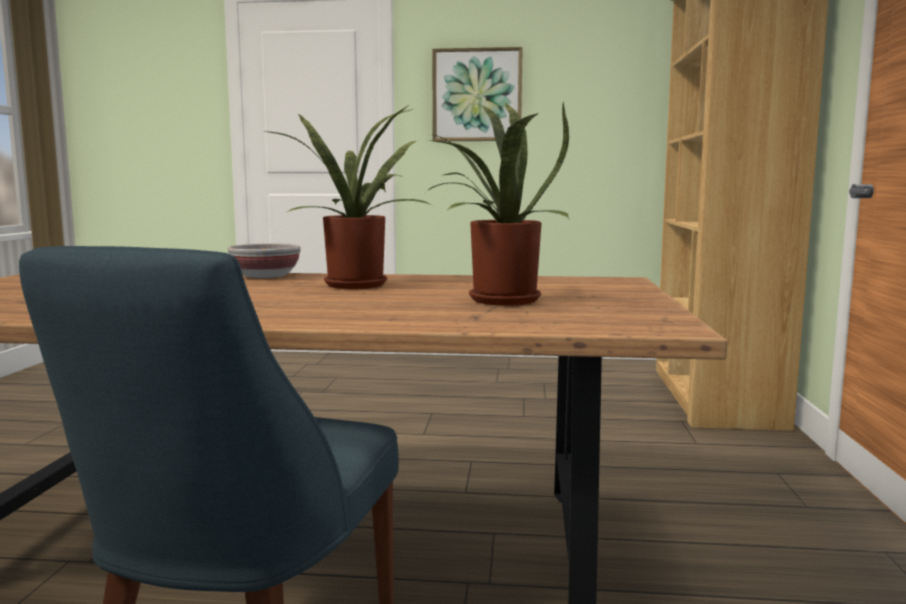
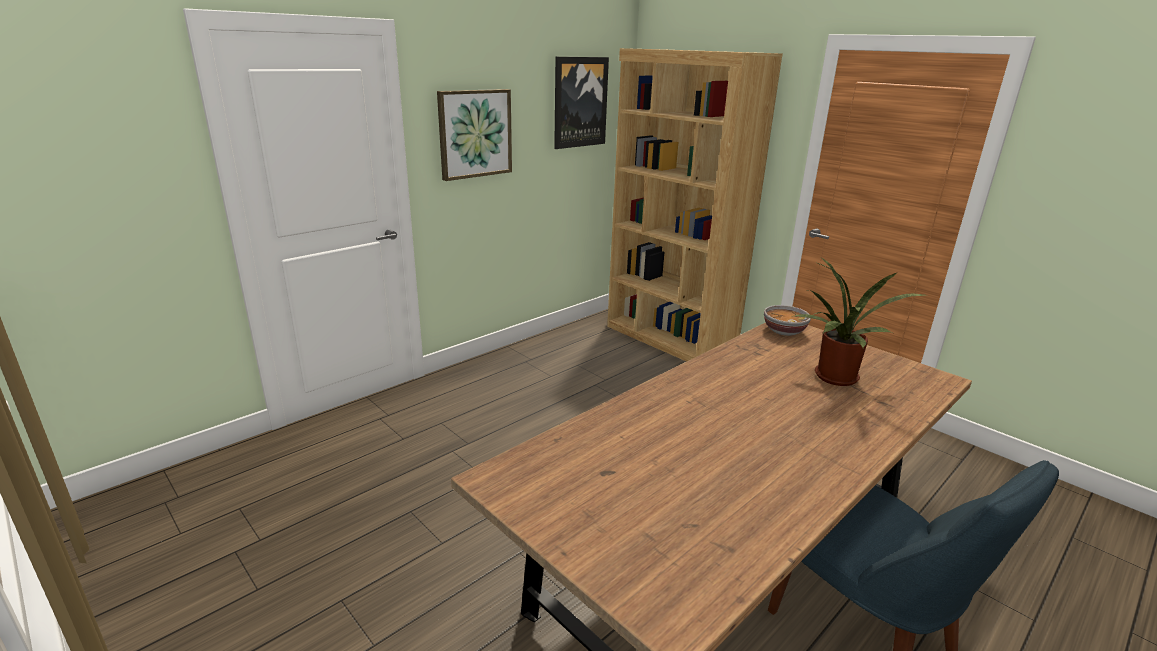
camera: 50 degrees left, 15 degrees up
bowl [228,243,301,278] -> bowl moved to [764,305,811,336]
potted plant [264,105,431,289] -> none
none -> picture [554,57,609,149]

